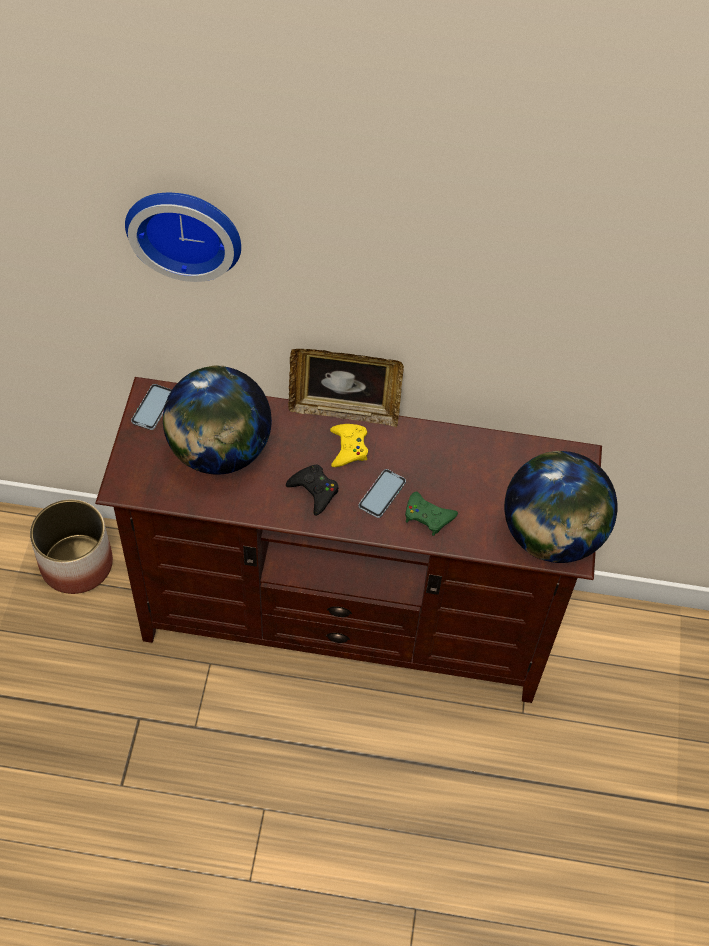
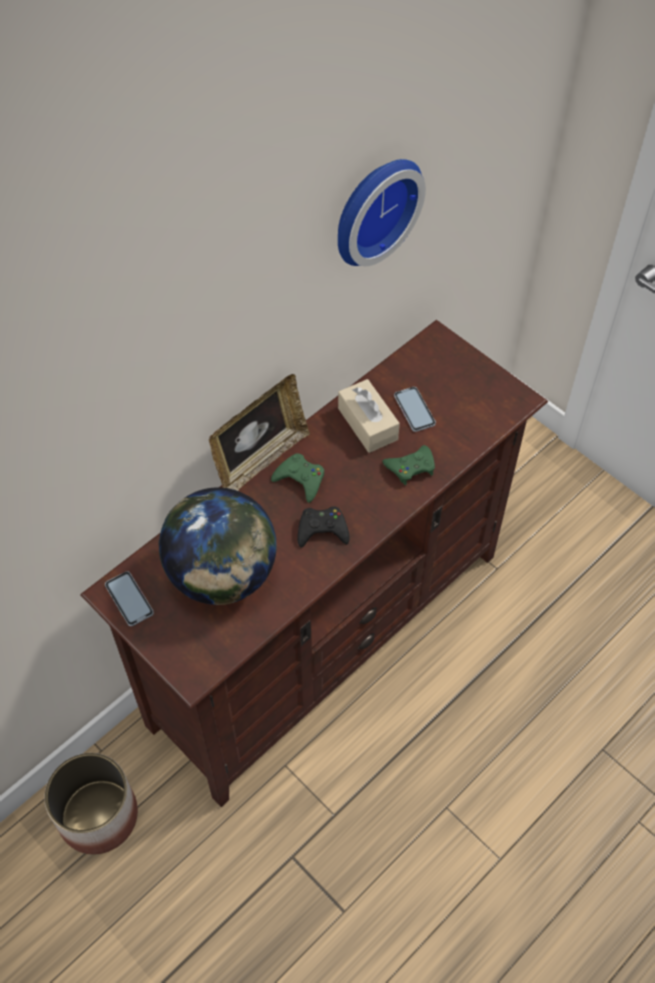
camera: 50 degrees left, 0 degrees up
wall clock [125,193,241,282] -> wall clock moved to [338,159,426,266]
yellow game controller [330,424,368,467] -> green game controller [271,453,324,503]
phone [358,469,406,518] -> phone moved to [394,387,436,432]
globe [504,451,618,563] -> none
none -> beige tissue box [338,379,400,453]

